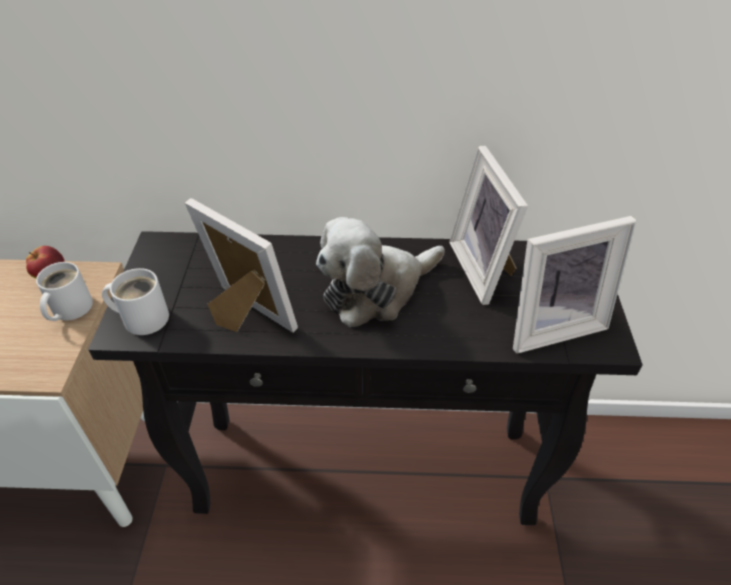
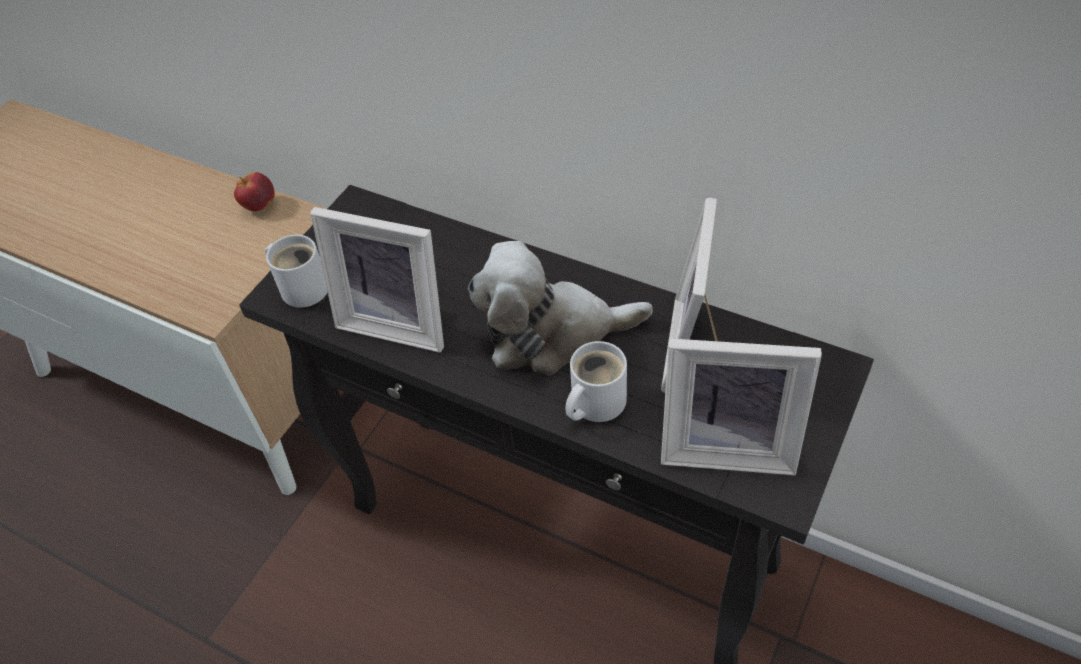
camera: 30 degrees right, 5 degrees up
white mug [36,262,93,321] -> white mug moved to [565,341,627,422]
picture frame [185,198,298,333] -> picture frame turned 135 degrees clockwise [310,207,444,352]

